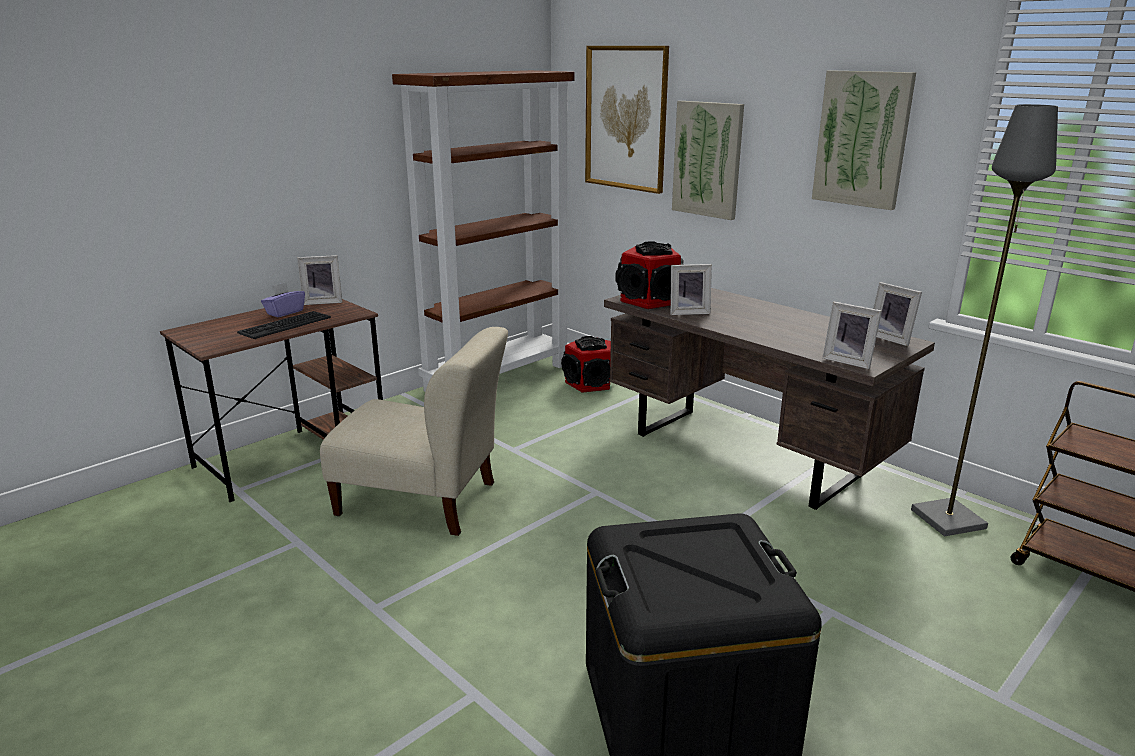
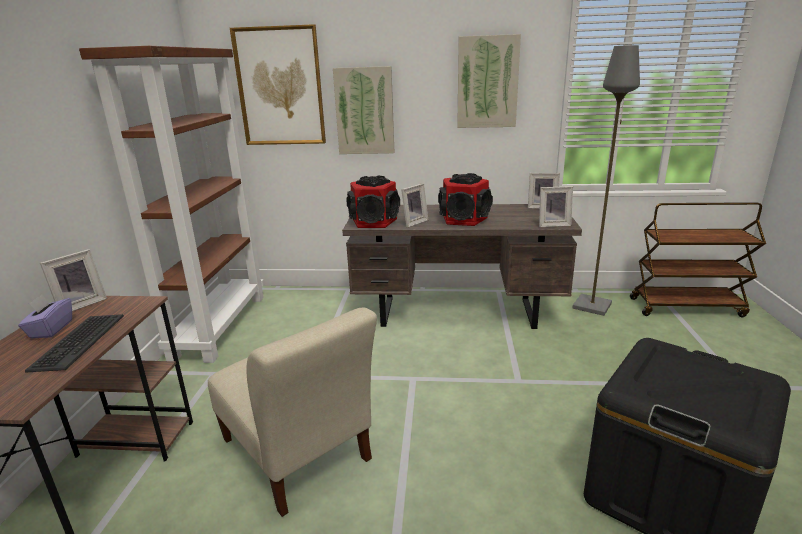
camera: 40 degrees left, 0 degrees up
beige chair [320,327,508,536] -> beige chair turned 75 degrees clockwise [208,308,377,517]
speaker [561,336,611,393] -> speaker moved to [438,173,493,226]

